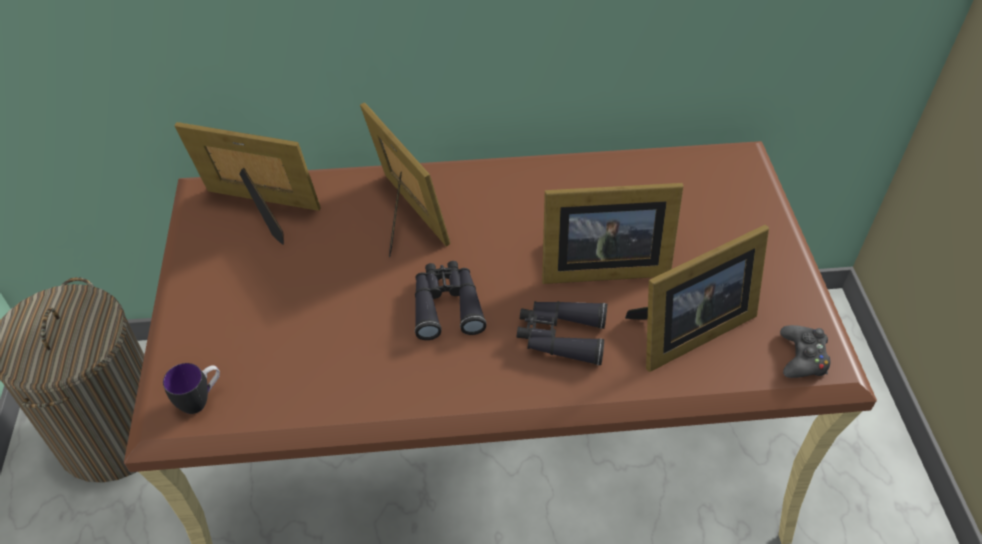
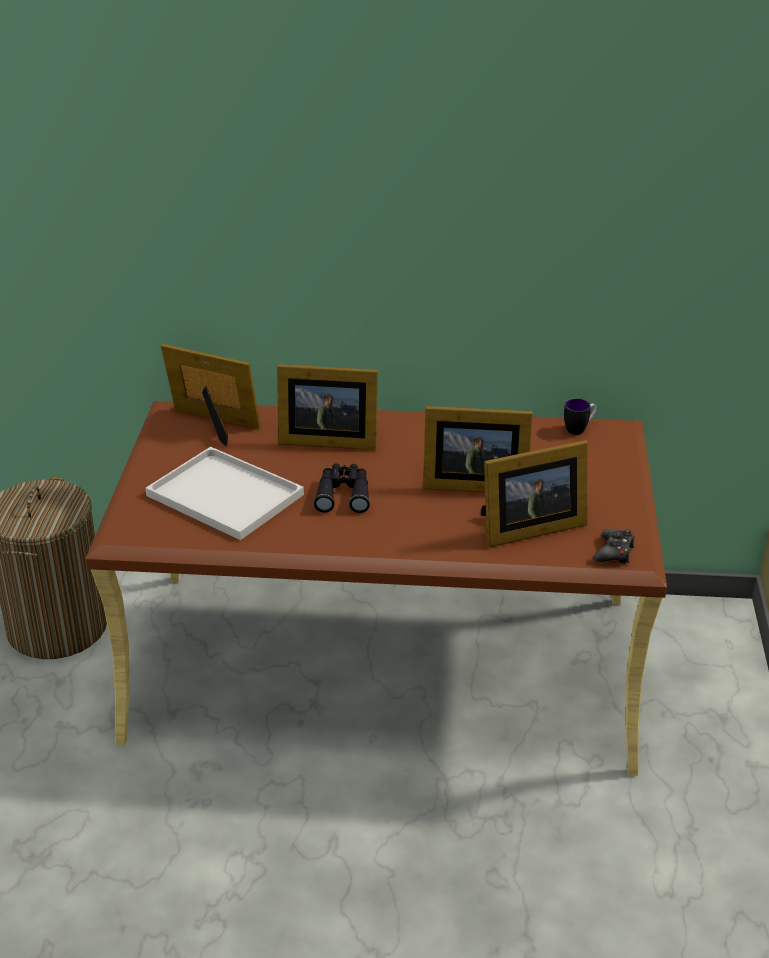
camera: 10 degrees right, 15 degrees down
mug [163,363,220,414] -> mug moved to [564,399,597,435]
picture frame [360,103,450,257] -> picture frame turned 120 degrees clockwise [277,364,378,450]
black binoculars [517,301,607,365] -> none
none -> white tray [145,447,304,540]

